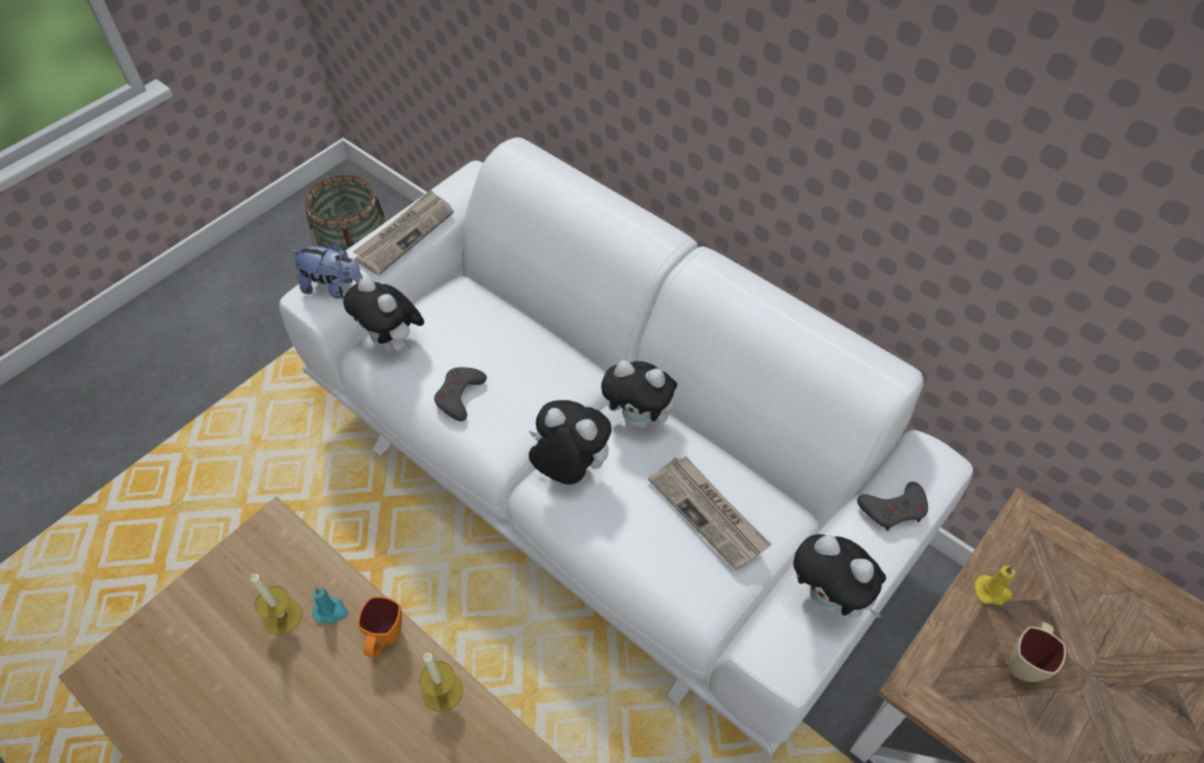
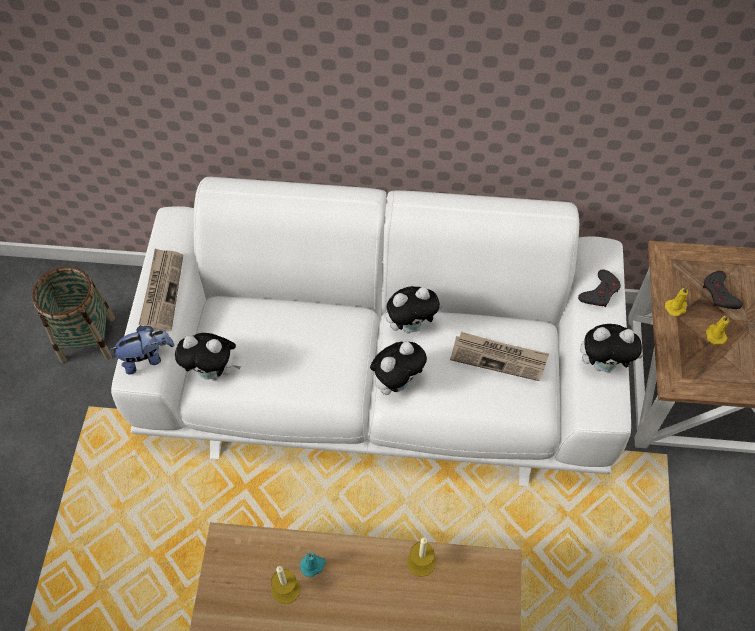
camera: 35 degrees left, 5 degrees up
orange mug [358,596,402,657] -> none
grey game controller [434,367,487,421] -> grey game controller moved to [703,271,743,309]
plush toy [529,400,612,484] -> plush toy turned 150 degrees clockwise [370,342,427,395]
beige mug [1009,622,1066,682] -> yellow candle [706,315,729,345]

